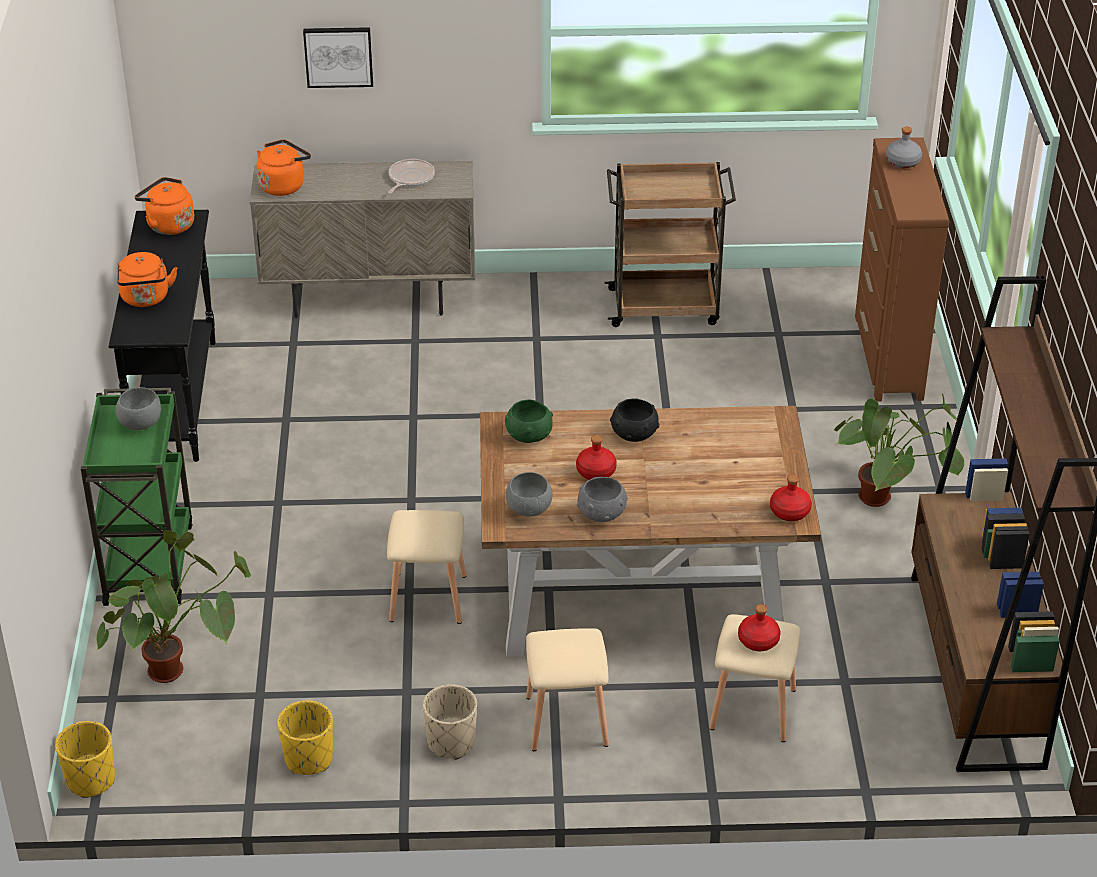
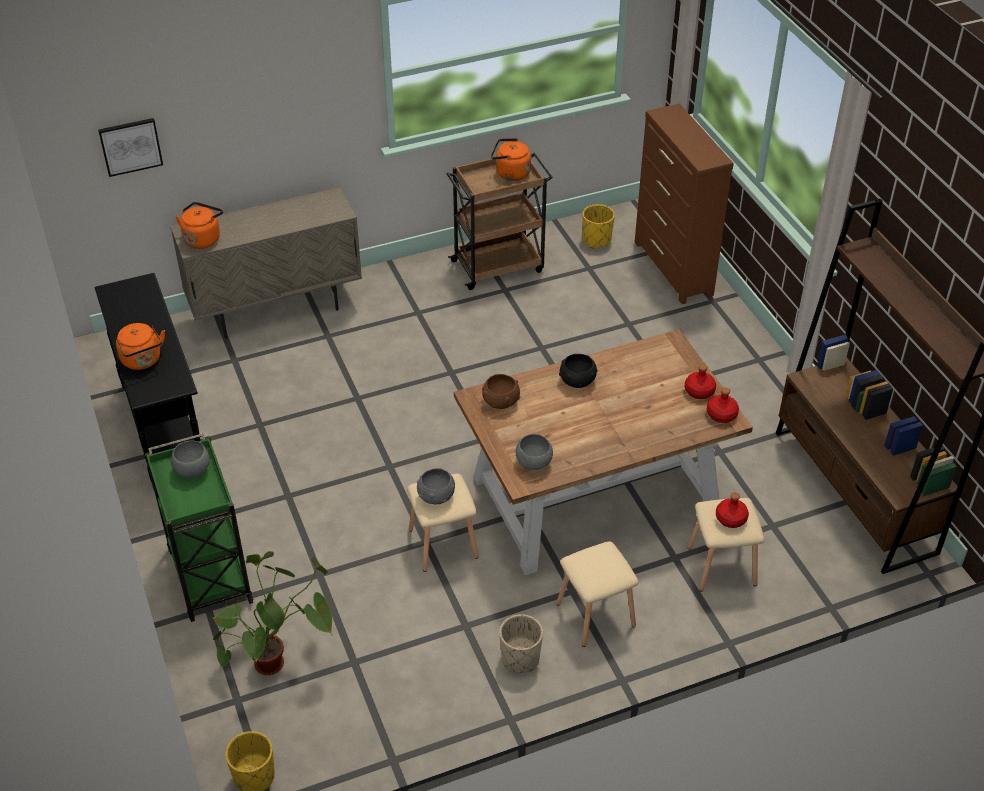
camera: 20 degrees left, 5 degrees up
orange kettle [135,177,194,235] -> orange kettle moved to [491,138,531,181]
yellow planter [277,700,333,775] -> yellow planter moved to [582,204,615,249]
picture [303,27,373,88] -> picture moved to [98,118,163,177]
frying pan [388,159,435,193] -> none
green bowl [505,399,553,443] -> brown bowl [482,374,520,409]
red bottle [576,435,617,480] -> red bottle moved to [685,364,716,399]
grey bowl [577,477,628,522] -> grey bowl moved to [417,468,455,504]
potted plant [834,394,964,507] -> none
grey bottle [886,127,922,168] -> none

